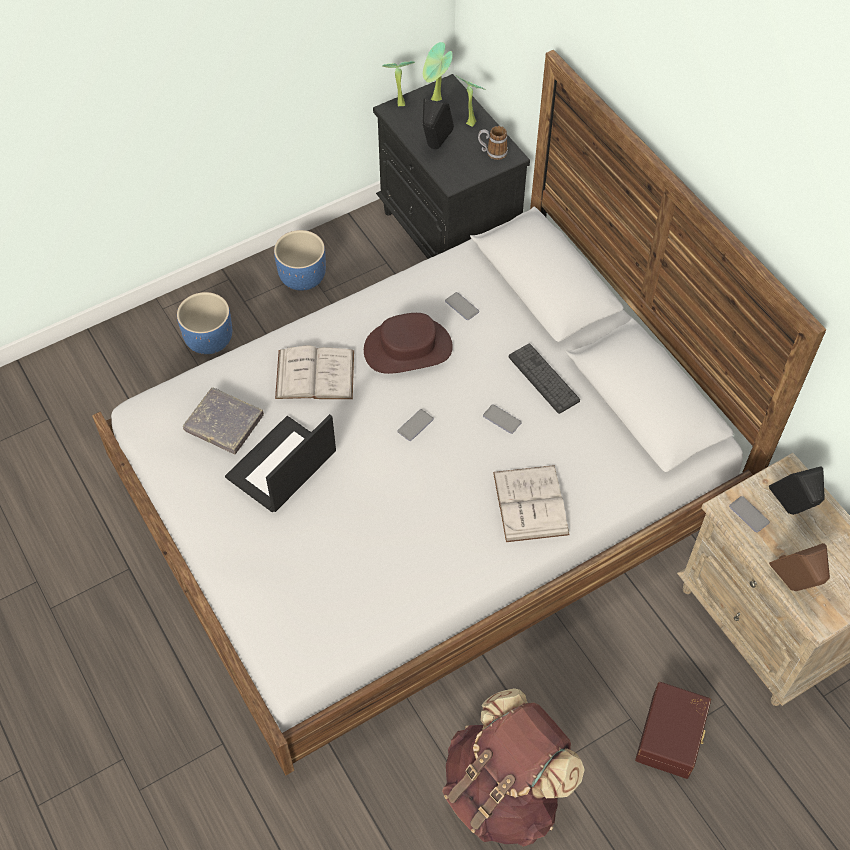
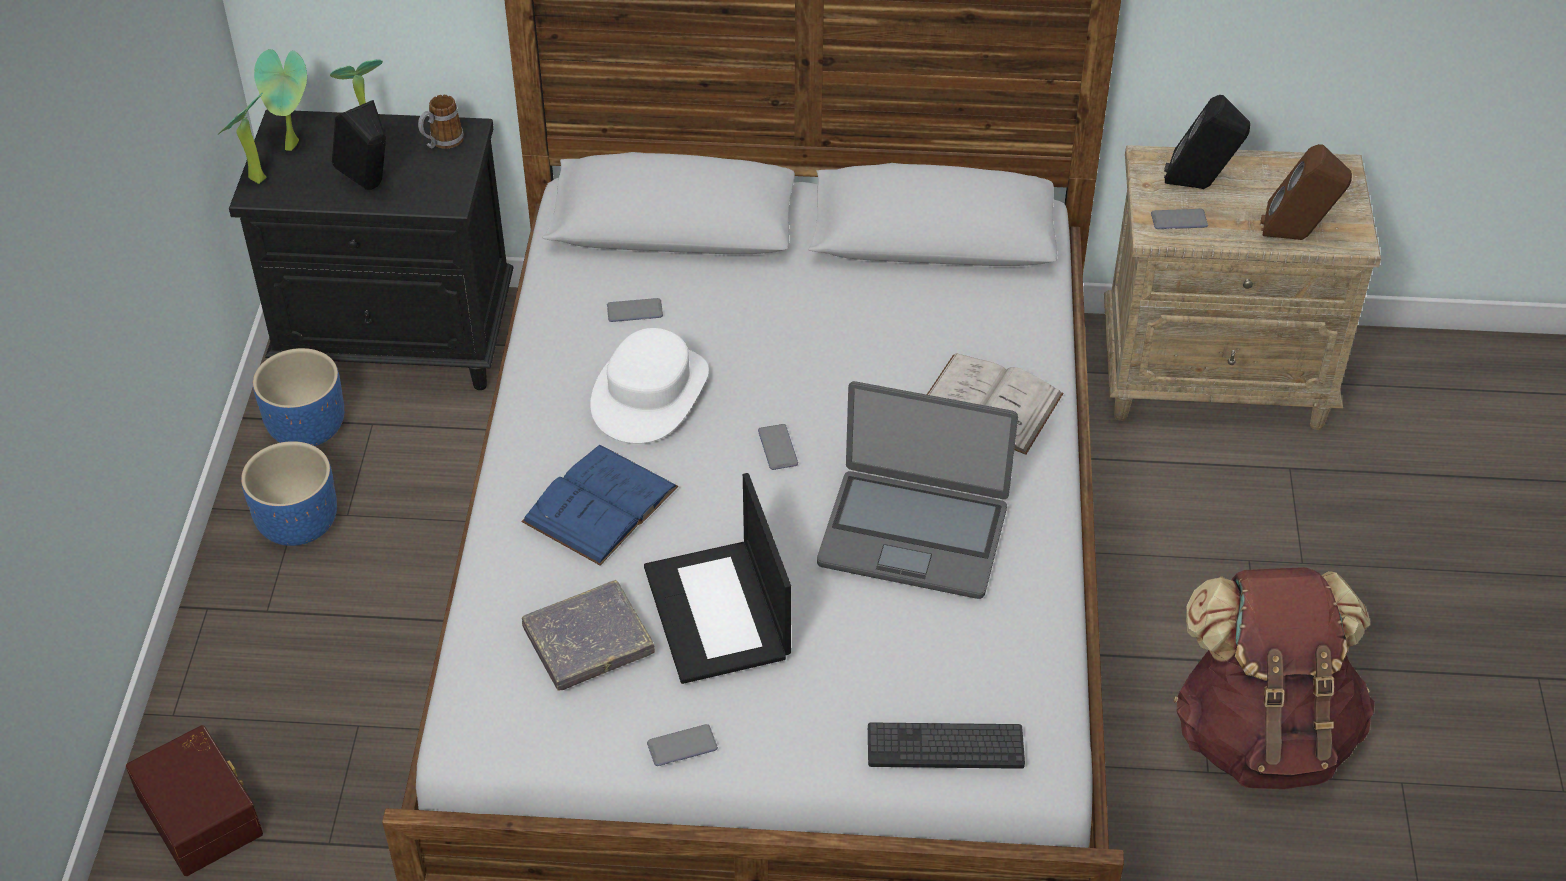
camera: 55 degrees left, 10 degrees down
blue planter [177,292,232,354] -> blue planter moved to [253,348,344,446]
white book [275,345,354,399] -> blue book [521,445,678,565]
brown hat [364,313,453,374] -> white hat [590,328,709,444]
phone [483,405,522,434] -> phone moved to [647,724,718,766]
keyboard [509,344,580,414] -> keyboard moved to [868,722,1025,769]
brown storage box [635,682,711,779] -> brown storage box moved to [126,725,263,876]
none -> laptop [817,381,1018,599]

